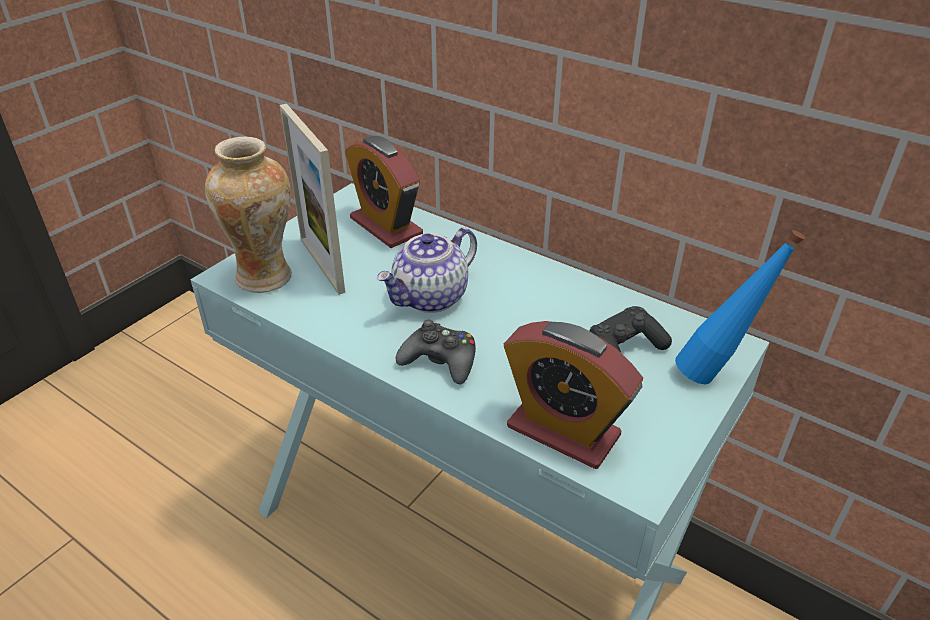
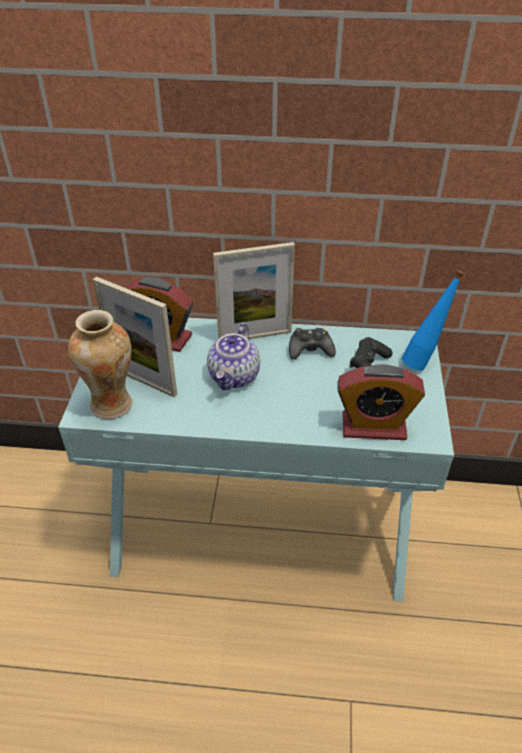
camera: 30 degrees left, 5 degrees up
black game controller [396,320,476,384] -> black game controller moved to [289,328,336,360]
none -> picture frame [213,242,295,340]

